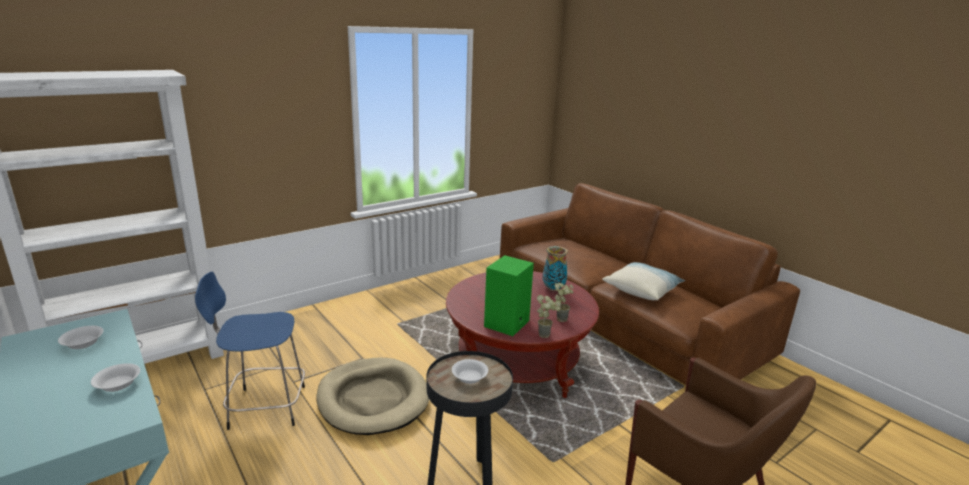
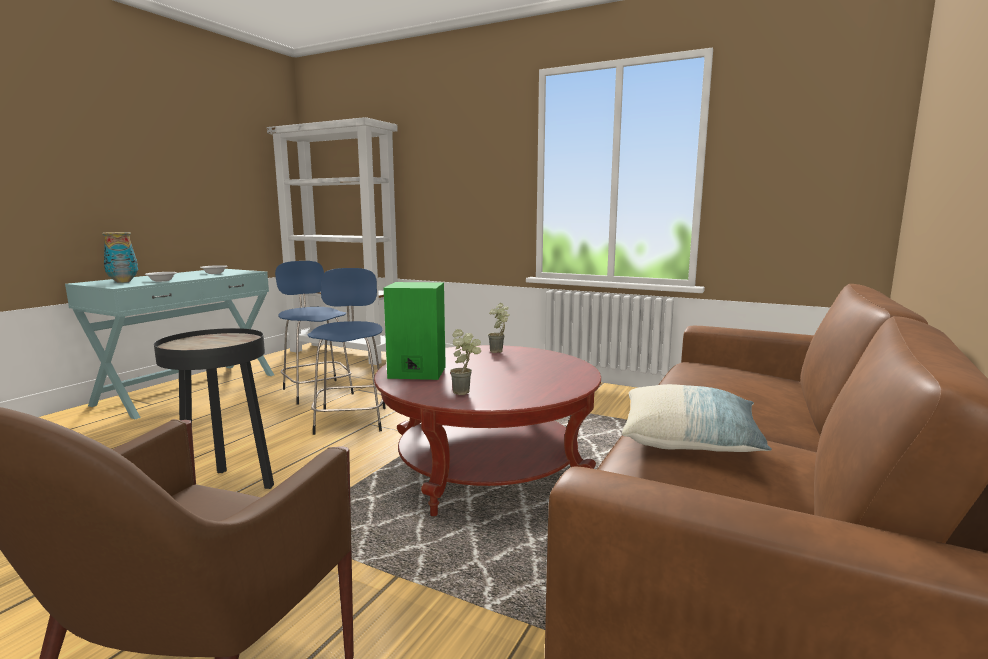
camera: 65 degrees right, 10 degrees down
beige dog bed [316,358,429,435] -> blue stool [307,268,386,435]
white bowl [452,359,488,384] -> none
potted plant [537,295,561,338] -> potted plant moved to [488,303,510,353]
vase [542,246,568,291] -> vase moved to [102,232,138,283]

